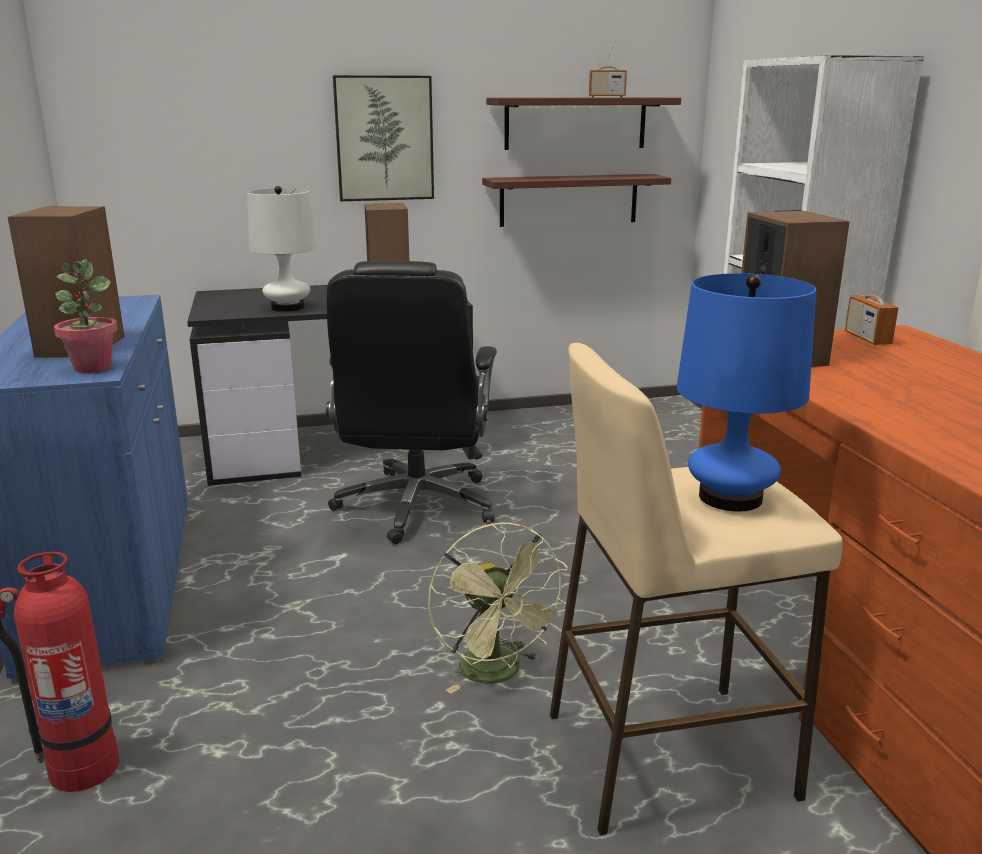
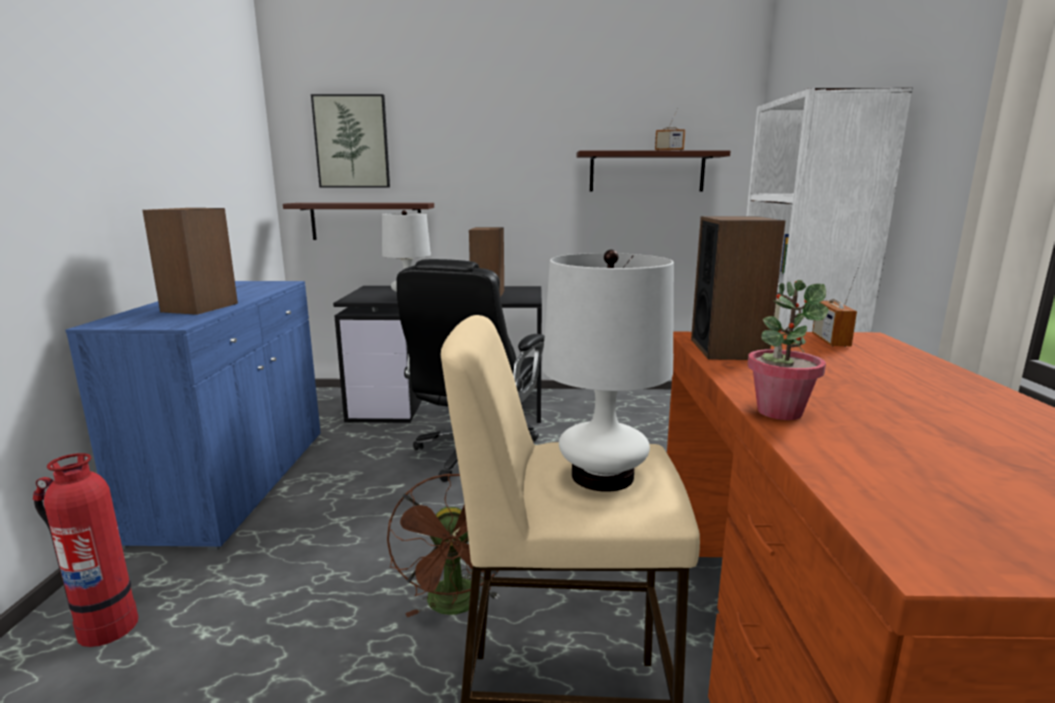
camera: 15 degrees right, 5 degrees down
potted plant [54,259,117,373] -> potted plant moved to [748,280,828,420]
picture [333,75,434,201] -> picture moved to [311,94,390,187]
green fan [428,522,568,694] -> brown fan [387,474,500,617]
shelf [482,174,671,227] -> shelf moved to [283,203,434,240]
blue table lamp [677,273,816,512] -> white table lamp [542,250,674,492]

